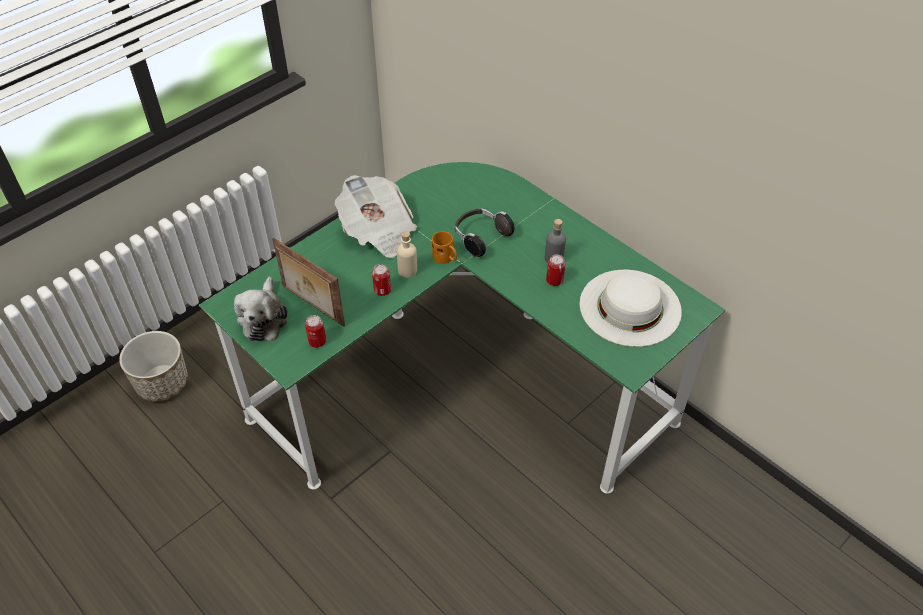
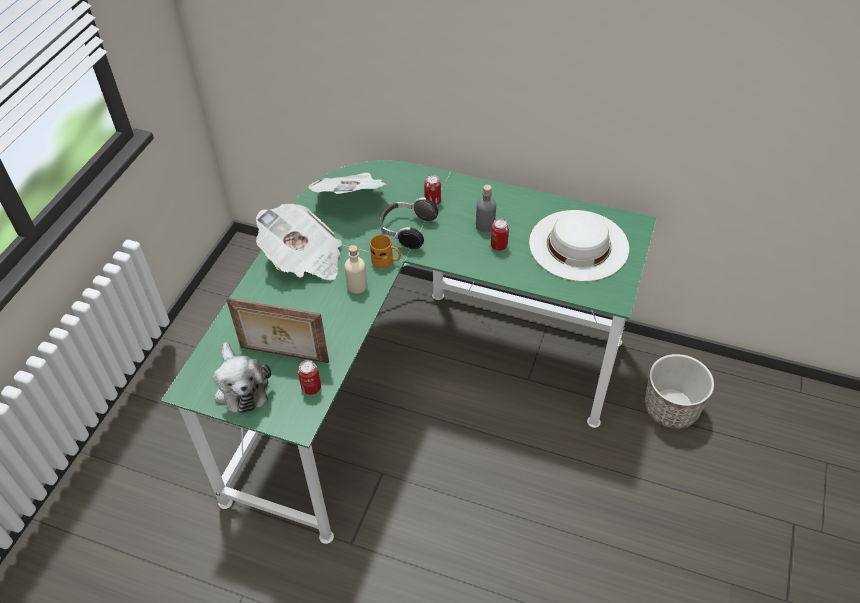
camera: 25 degrees left, 0 degrees up
planter [119,331,188,402] -> planter moved to [645,354,714,429]
can [372,264,391,296] -> can moved to [424,175,441,205]
none -> newspaper [308,173,386,194]

